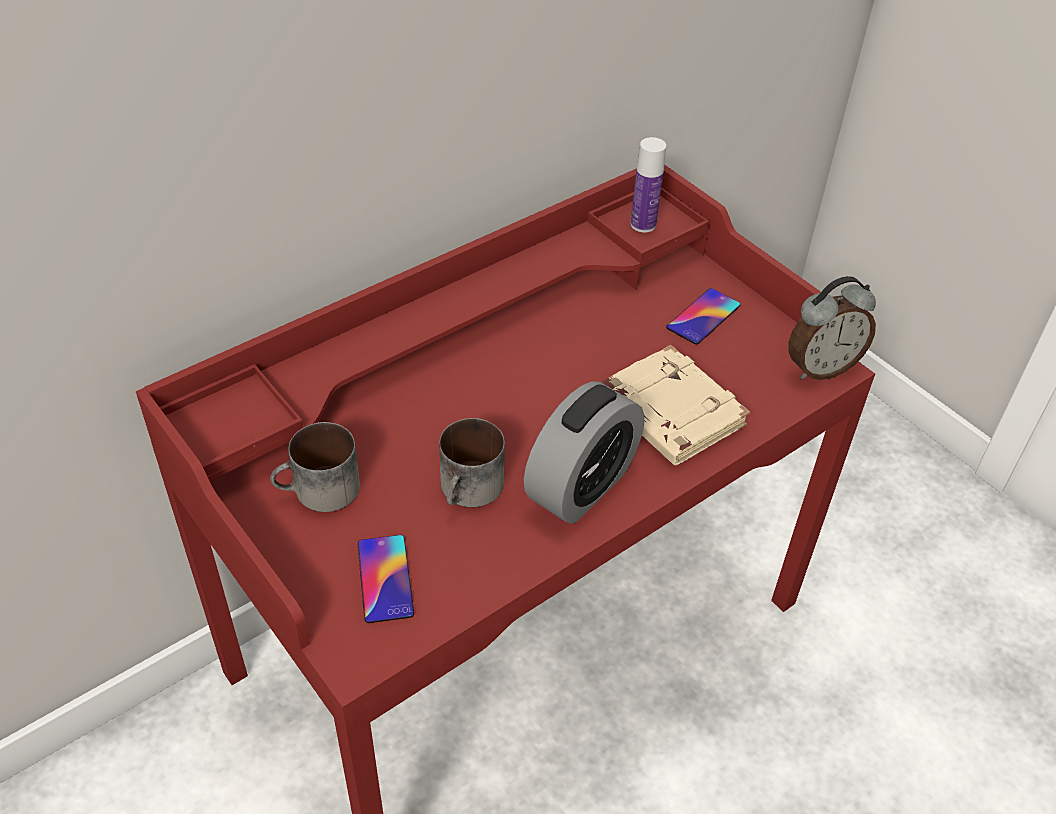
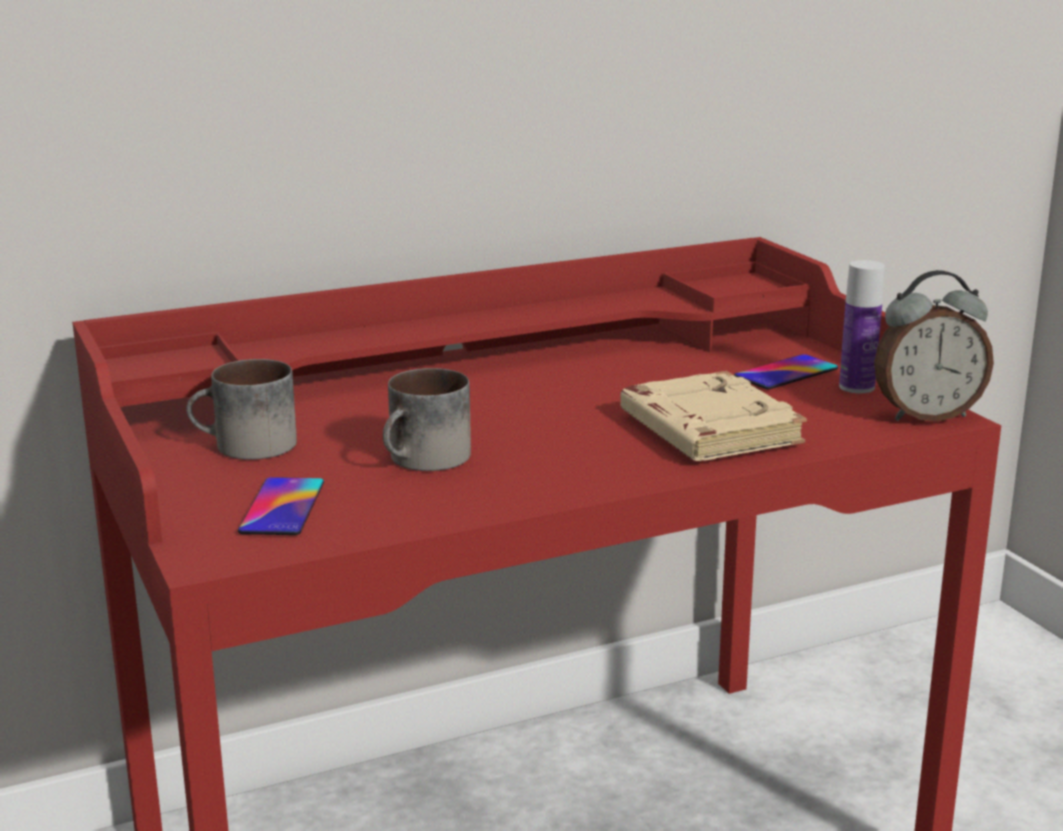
camera: 15 degrees right, 25 degrees down
alarm clock [524,382,645,524] -> none
bottle [630,137,666,232] -> bottle moved to [839,260,885,393]

